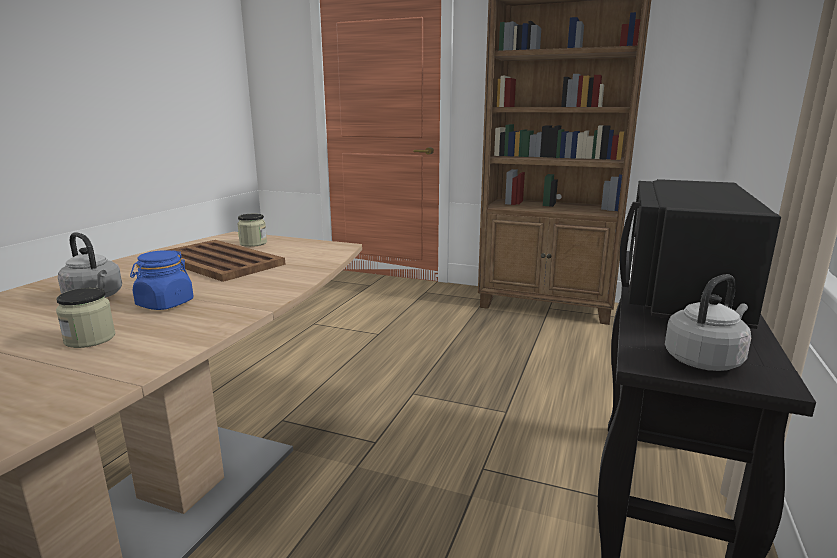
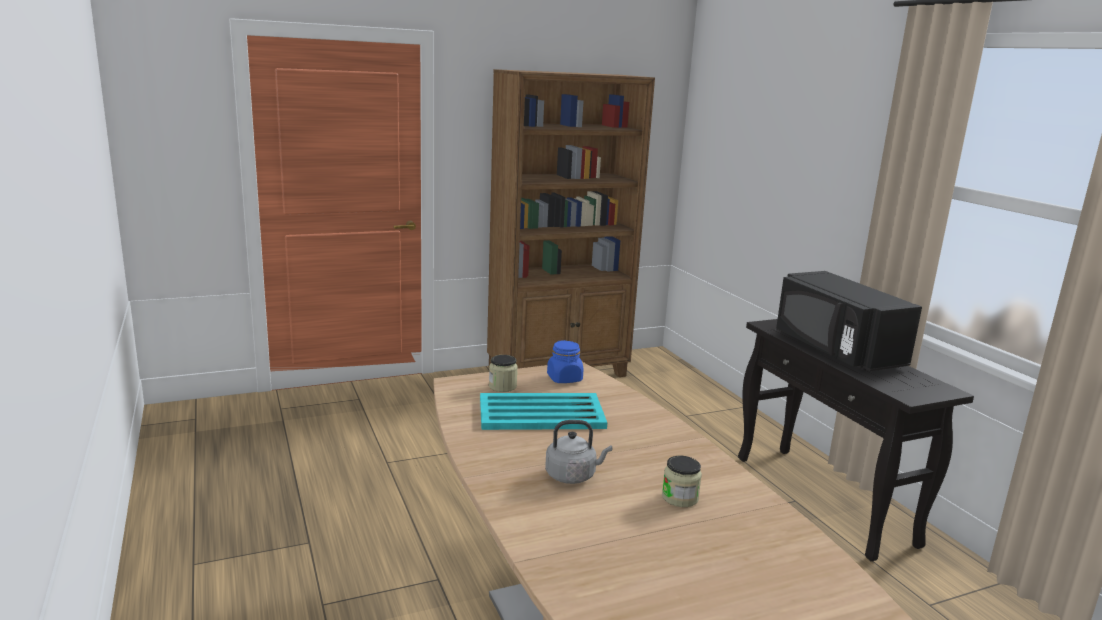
camera: 45 degrees left, 0 degrees up
blue jar [130,250,194,310] -> blue jar moved to [547,340,583,383]
brown tray [169,240,285,282] -> turquoise tray [480,393,607,430]
grey kettle [665,274,751,371] -> none

